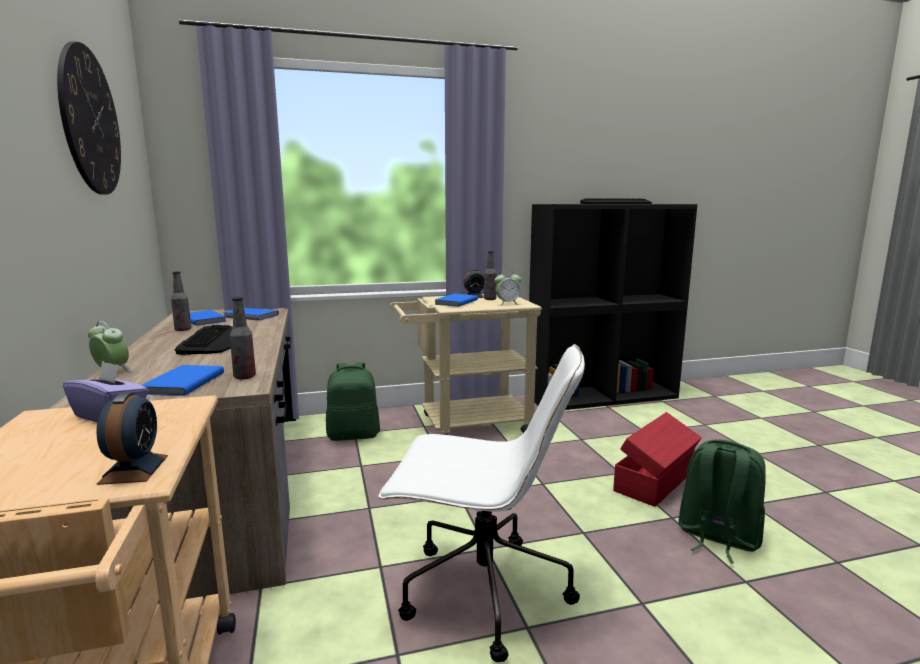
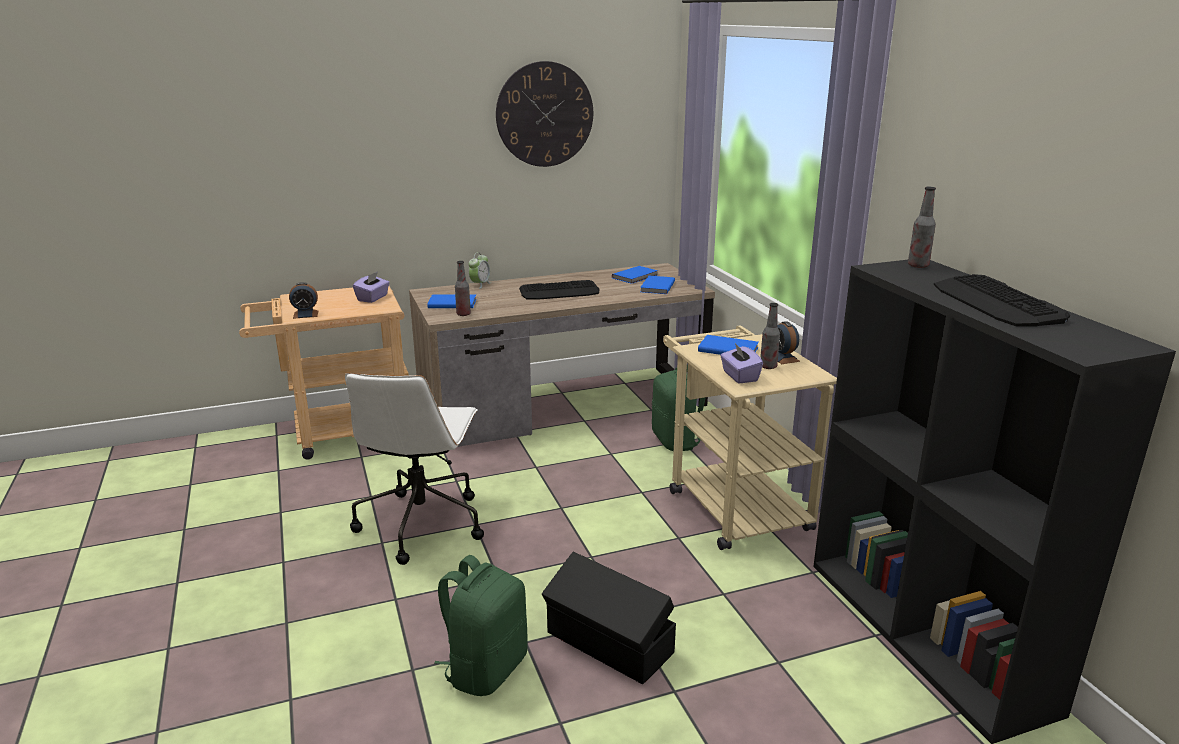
camera: 85 degrees right, 10 degrees up
bottle [171,271,191,331] -> bottle moved to [908,187,936,268]
alarm clock [495,270,521,305] -> purple tissue box [720,343,763,384]
red storage box [613,412,702,507] -> black storage box [542,552,676,684]

